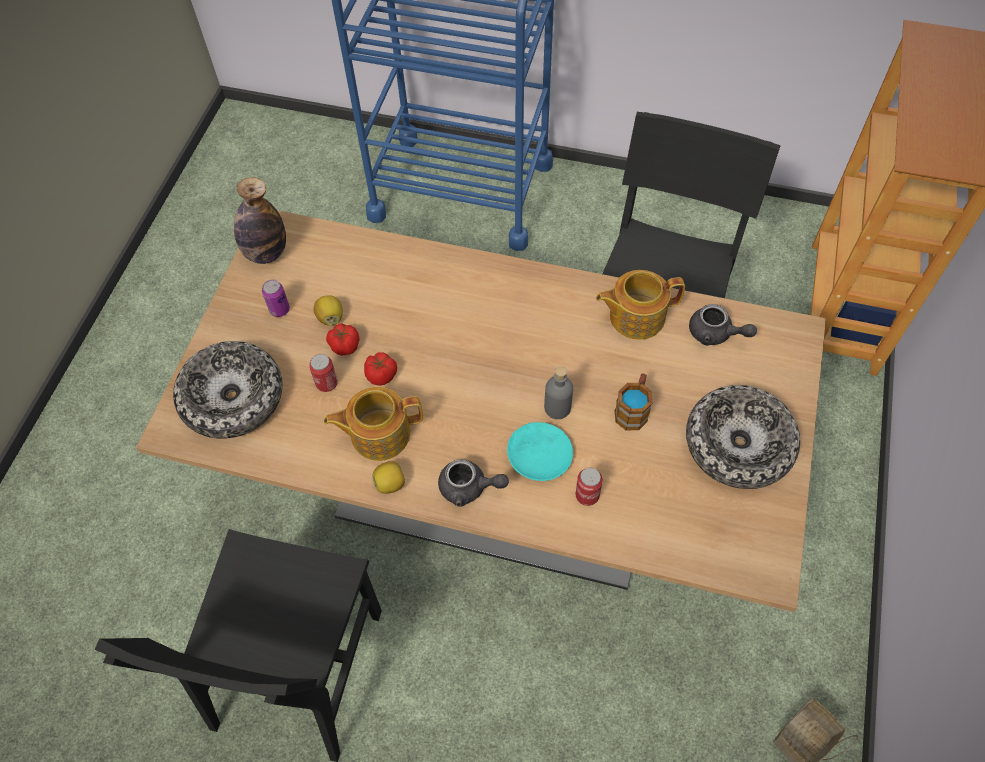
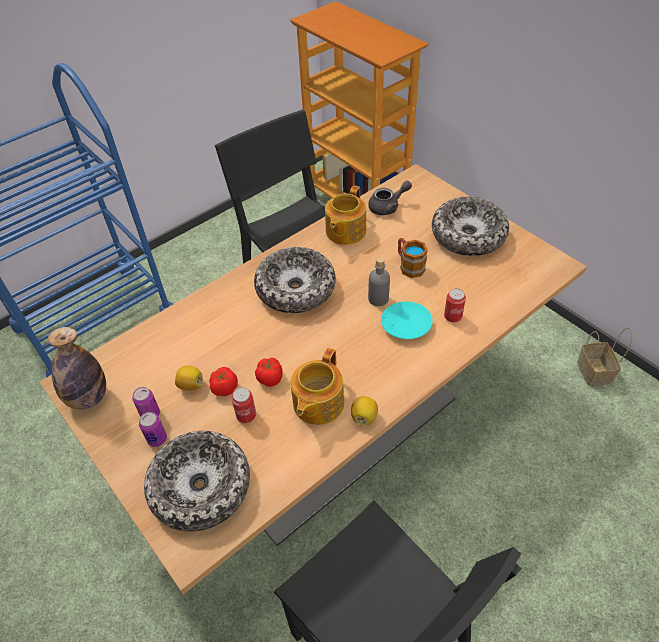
camera: 55 degrees left, 10 degrees down
grey teapot [438,459,509,507] -> none
none -> can [139,412,167,447]
none -> bowl [254,247,336,313]

